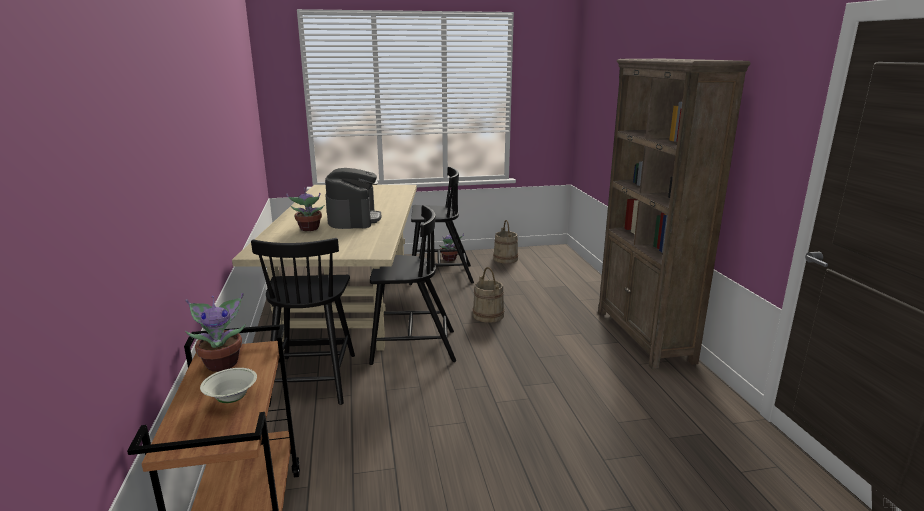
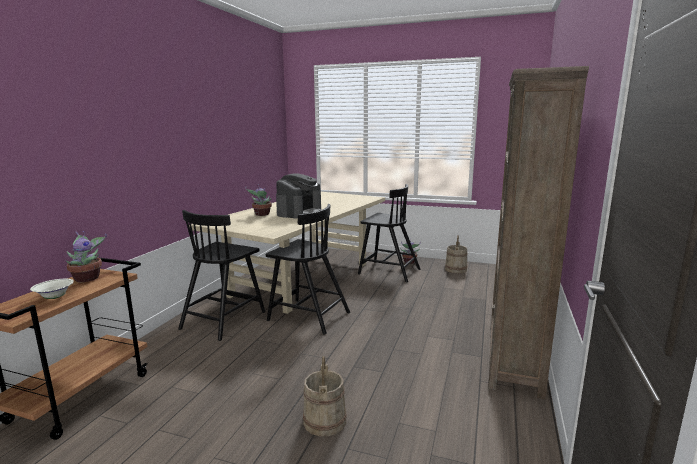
camera: 30 degrees right, 5 degrees down
beige bucket [473,267,504,323] -> beige bucket moved to [303,356,346,436]

